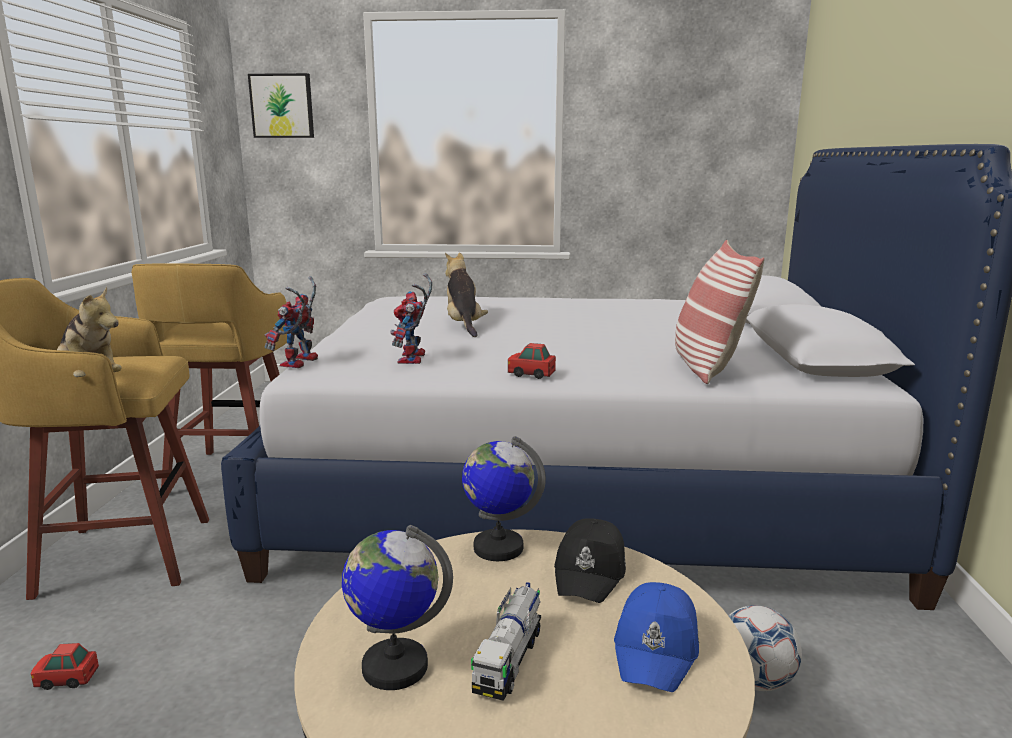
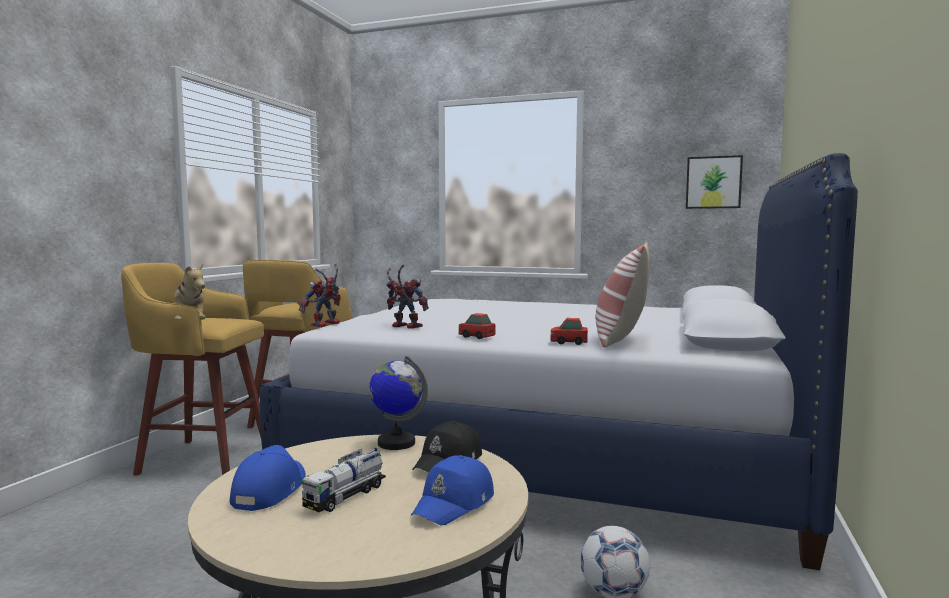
camera: 15 degrees right, 10 degrees down
toy car [31,643,99,690] -> toy car moved to [551,318,588,345]
picture [248,73,314,138] -> picture moved to [686,155,743,209]
globe [342,525,453,690] -> blue cap [230,445,306,511]
toy robot [390,273,432,364] -> toy robot turned 105 degrees clockwise [386,264,429,329]
plush toy [445,253,488,337] -> none

